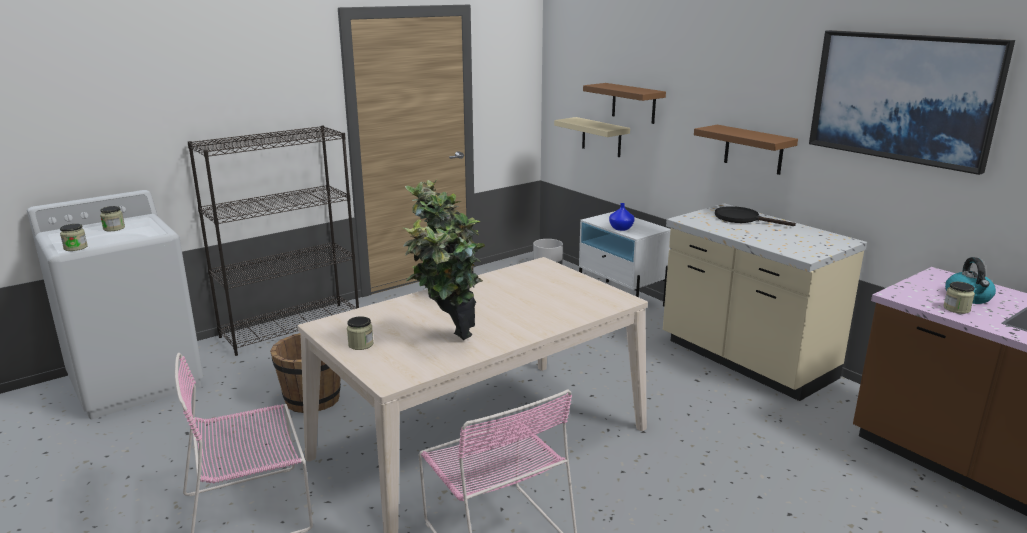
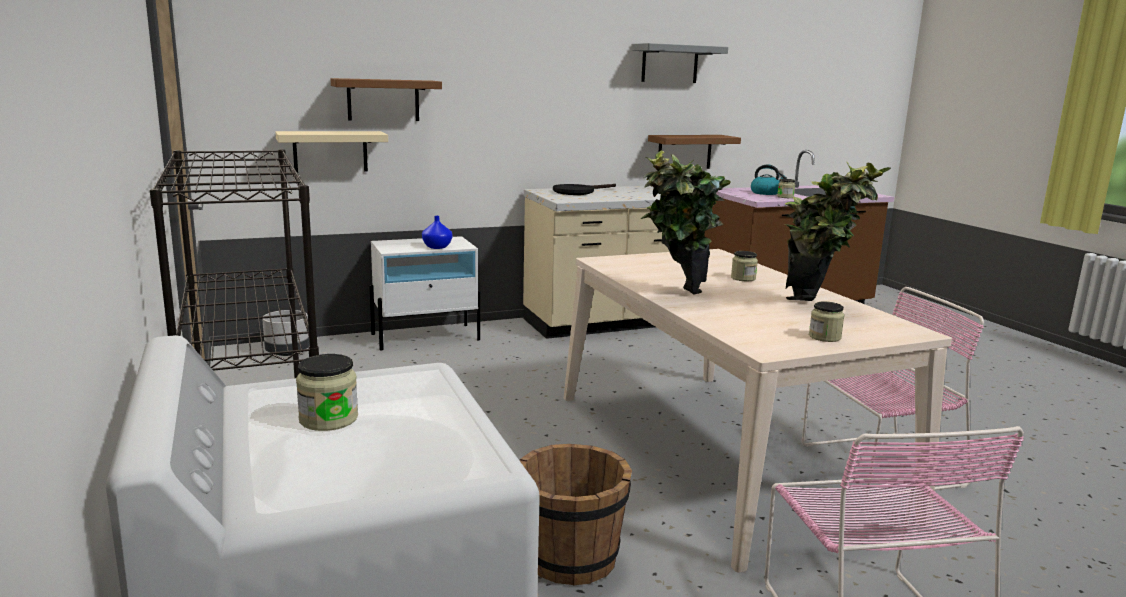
camera: 75 degrees left, 5 degrees down
jar [60,224,88,251] -> jar moved to [731,251,758,281]
brown shelf [694,125,798,175] -> brown shelf moved to [648,135,741,169]
picture [809,30,1015,175] -> grey shelf [631,43,728,83]

